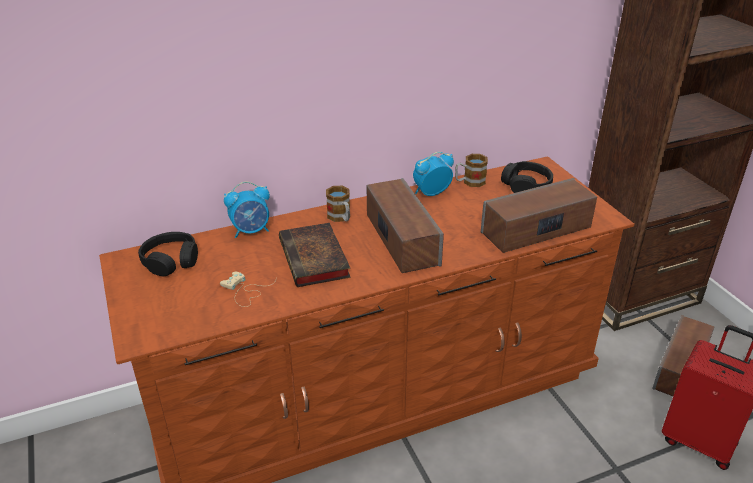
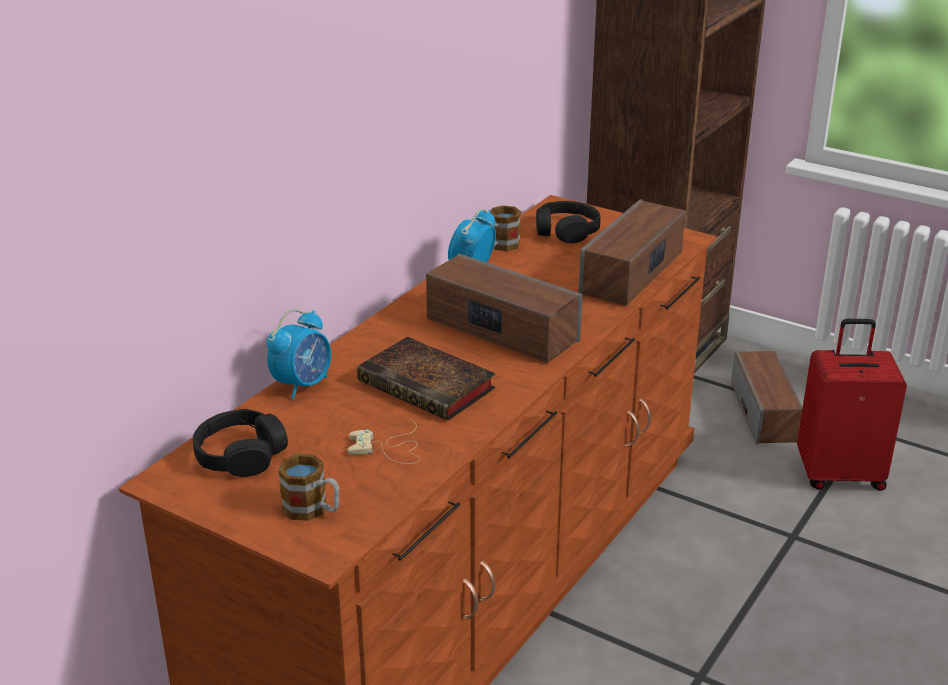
camera: 35 degrees left, 5 degrees down
mug [326,186,350,222] -> mug moved to [278,453,339,521]

